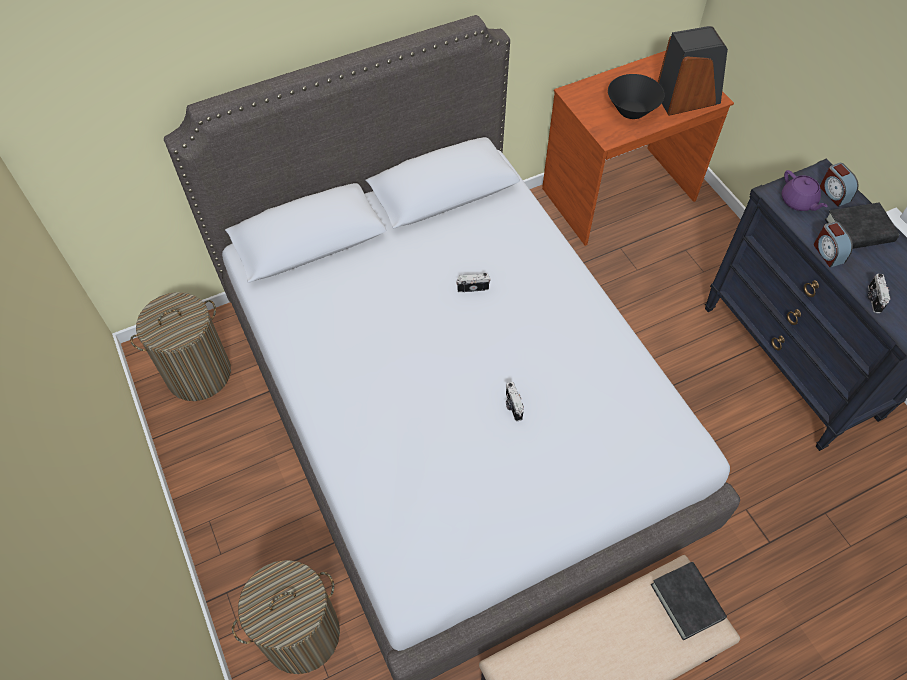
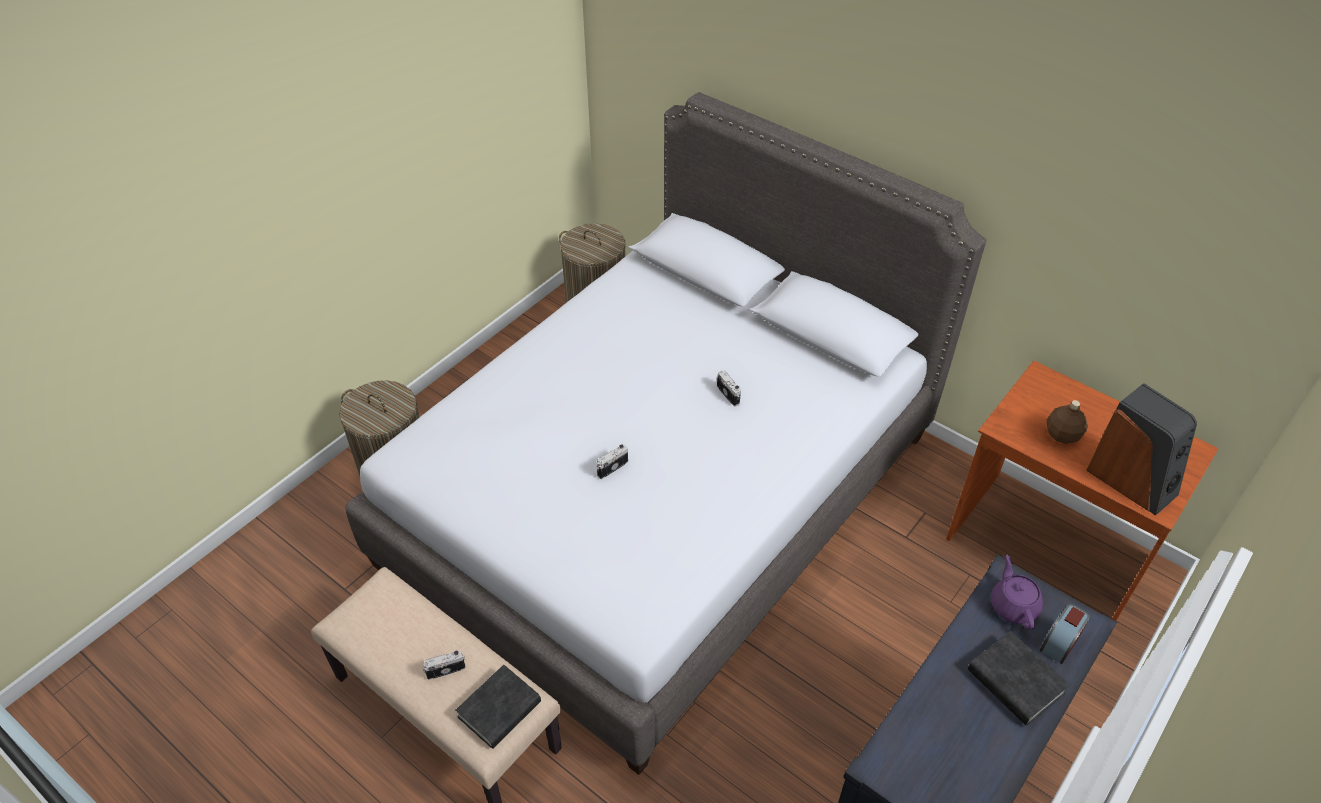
camera: 65 degrees right, 10 degrees down
black bowl [608,74,665,119] -> brown bottle [1047,400,1088,444]
purple teapot [782,170,828,211] -> purple teapot turned 135 degrees clockwise [991,555,1043,630]
alarm clock [814,221,853,267] -> none
camera [868,274,890,314] -> camera moved to [423,651,466,680]

